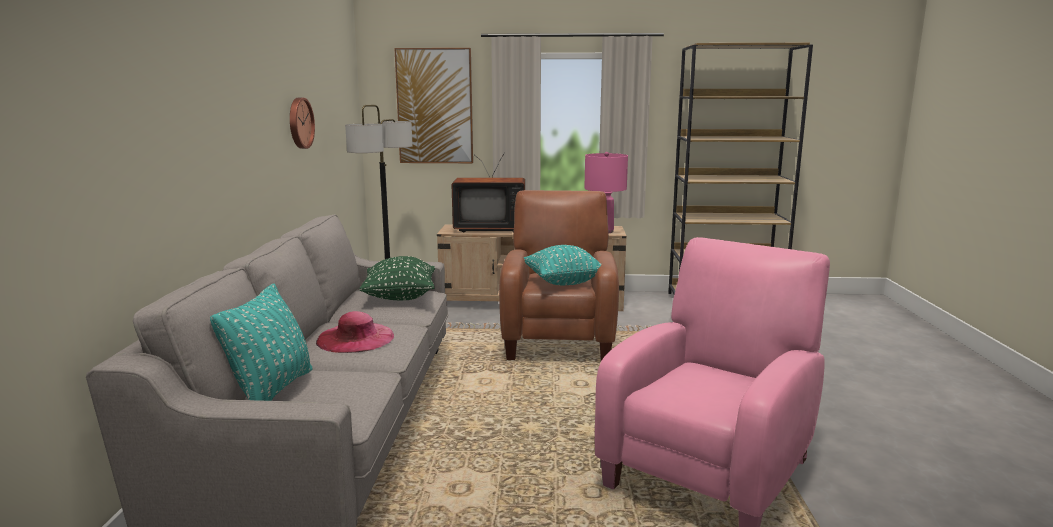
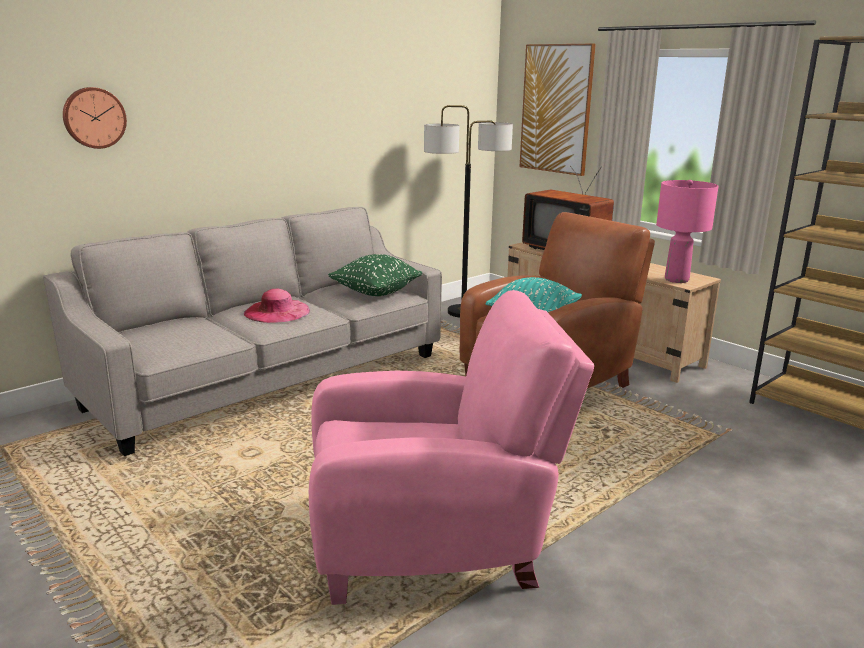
camera: 45 degrees right, 5 degrees up
turquoise pillow [210,284,312,401] -> none
wall clock [290,98,315,149] -> wall clock moved to [63,87,127,149]

